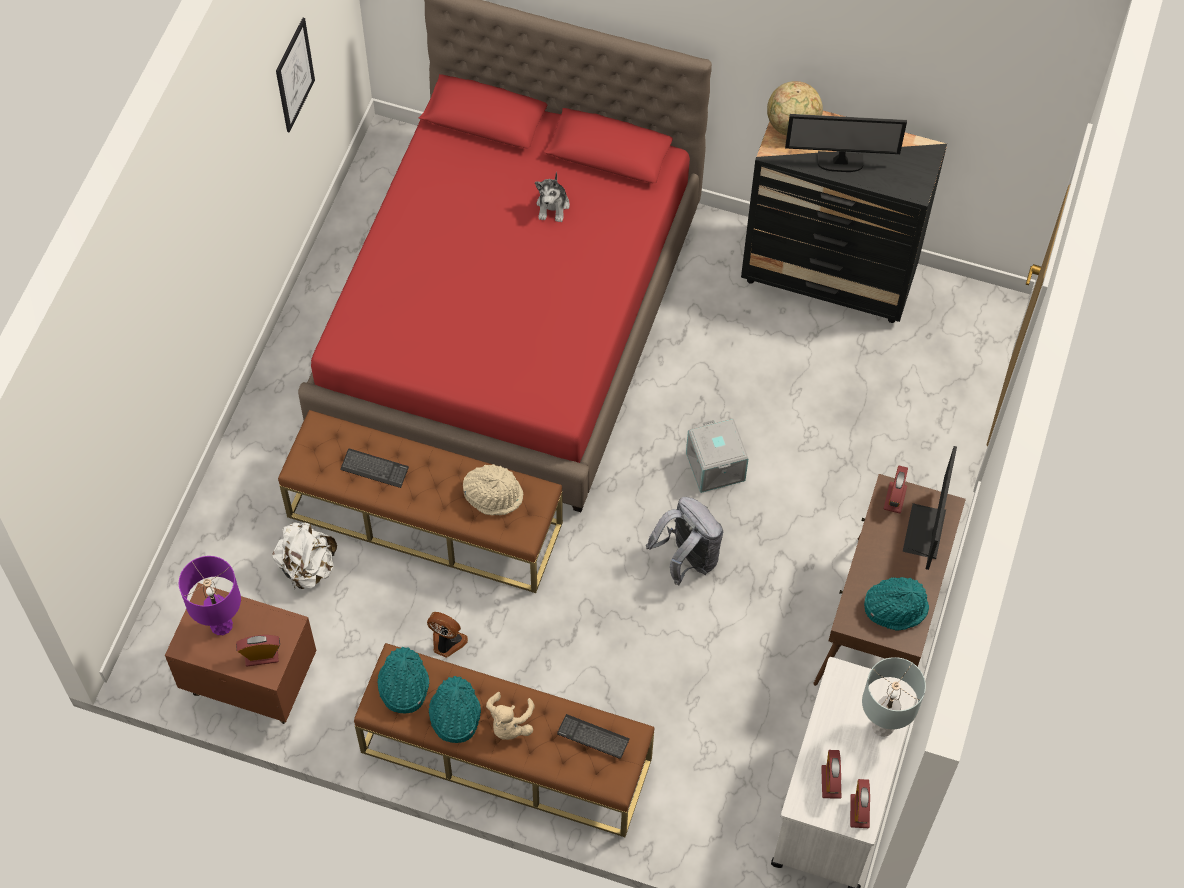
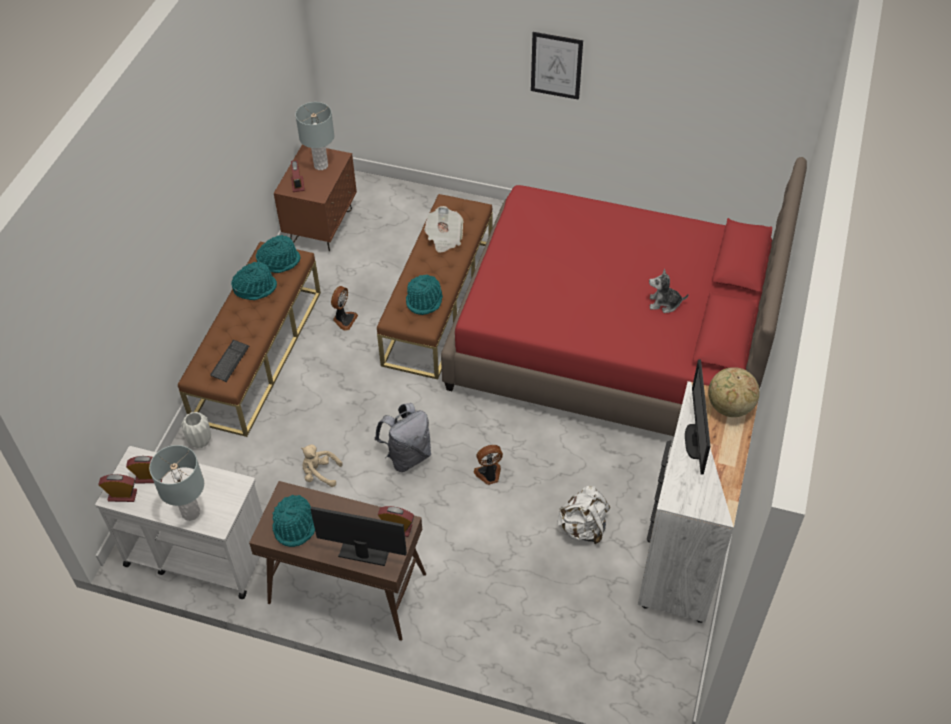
camera: 90 degrees right, 10 degrees down
purple table lamp [179,556,241,635] -> grey table lamp [295,102,334,170]
white backpack [272,523,337,589] -> white backpack moved to [557,486,610,544]
picture [276,18,315,132] -> picture moved to [531,32,583,100]
keyboard [340,449,409,488] -> newspaper [424,206,463,253]
beige hat [463,464,523,515] -> turquoise hat [406,275,443,315]
beige plush toy [486,692,535,740] -> beige plush toy moved to [301,444,343,487]
grey storage box [686,419,749,493] -> fan [474,445,503,485]
black dresser [741,111,947,323] -> white dresser [638,381,758,623]
none -> white vase [181,412,211,448]

